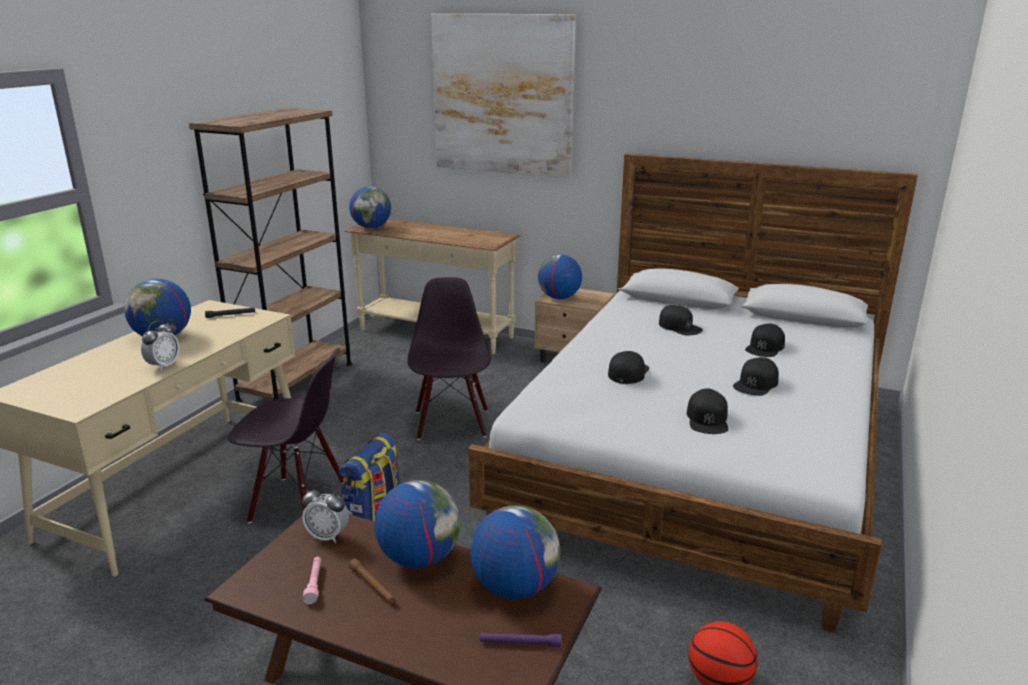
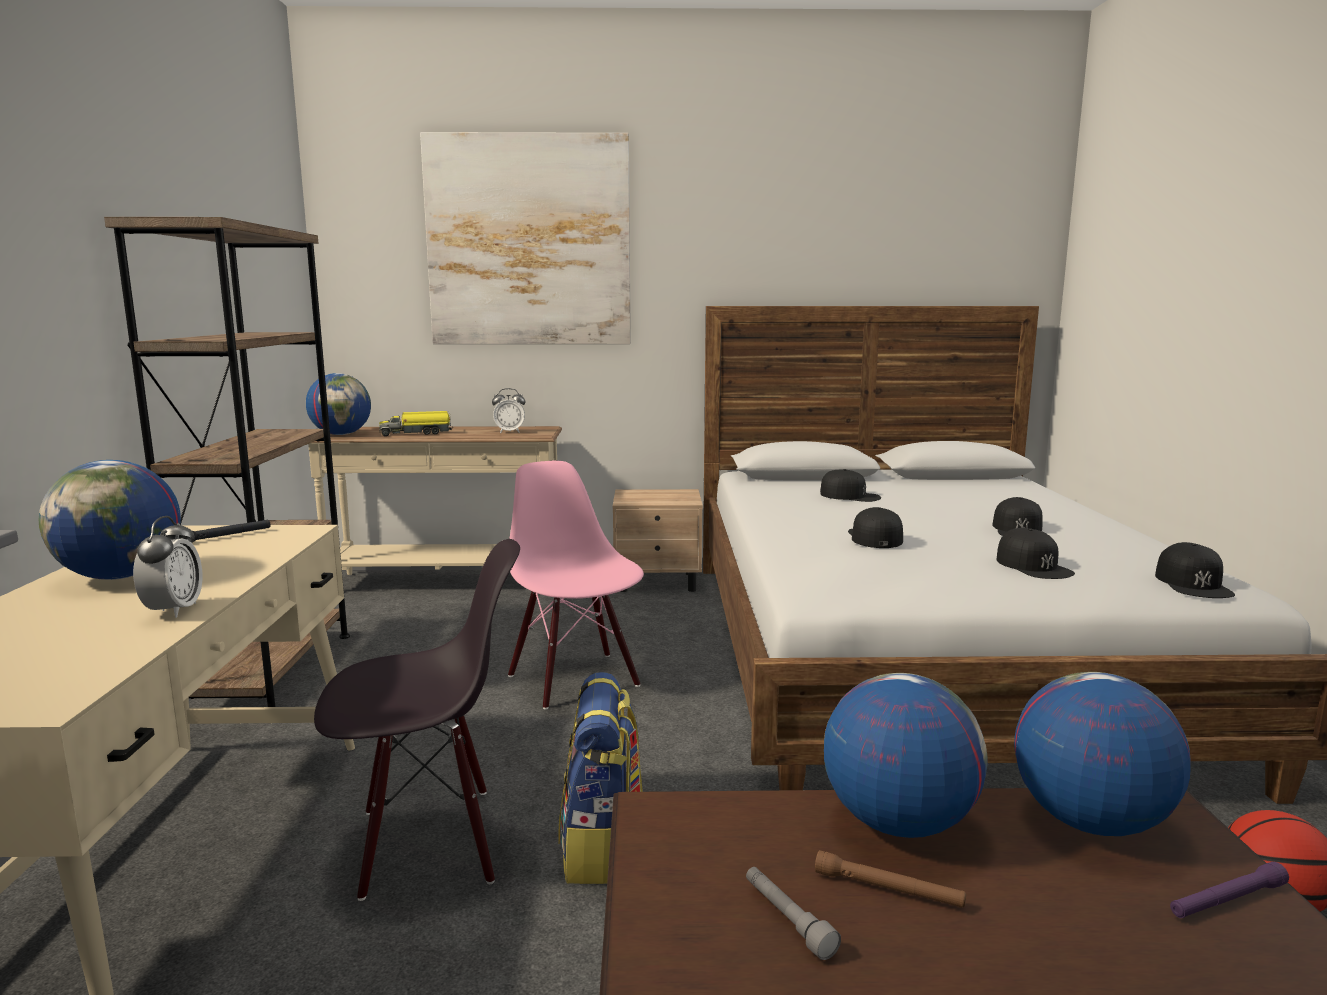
camera: 25 degrees left, 10 degrees down
alarm clock [302,486,349,543] -> alarm clock moved to [492,388,525,433]
pink flashlight [303,557,321,604] -> grey flashlight [746,867,841,960]
black chair [407,277,491,440] -> pink chair [508,461,644,709]
globe [538,255,582,299] -> none
black cap [745,324,785,357] -> black cap moved to [1155,542,1235,598]
none -> toy truck [379,411,452,436]

